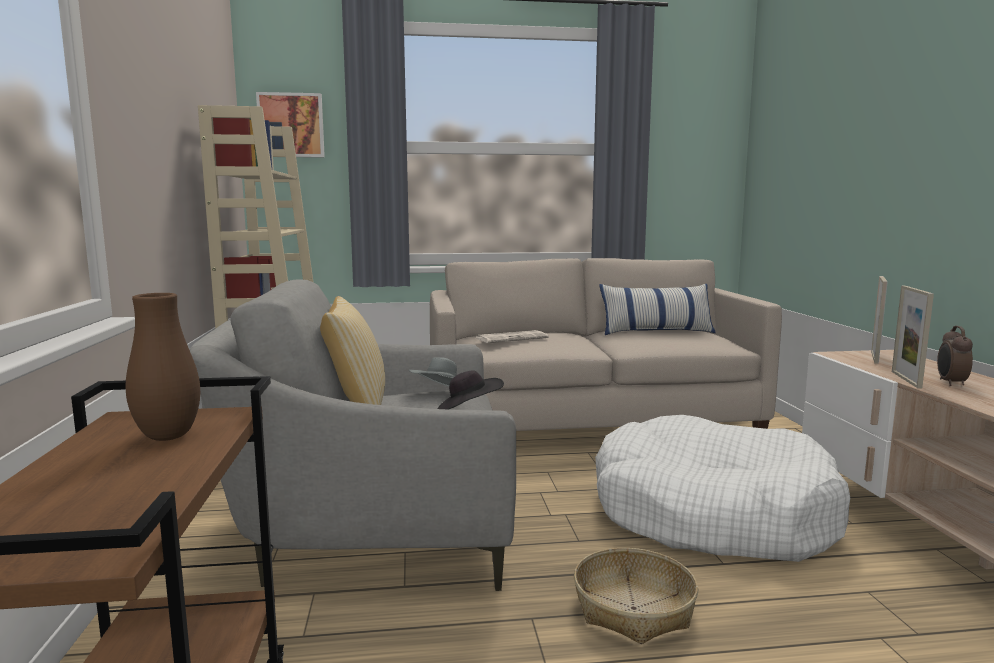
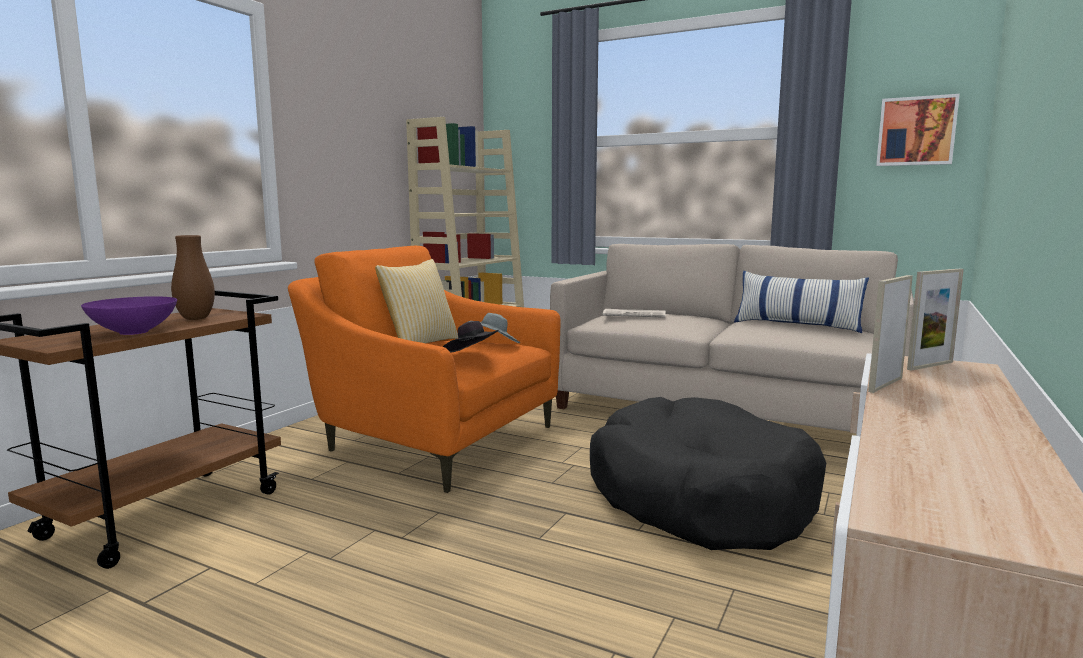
camera: 35 degrees right, 0 degrees up
grey armchair [190,279,516,591] -> orange armchair [288,246,561,493]
picture [256,92,325,158] -> picture moved to [876,94,960,166]
basket [574,548,698,644] -> none
white dog bed [595,415,850,562] -> black dog bed [590,397,826,550]
alarm clock [937,326,973,386] -> none
none -> purple bowl [81,296,177,335]

